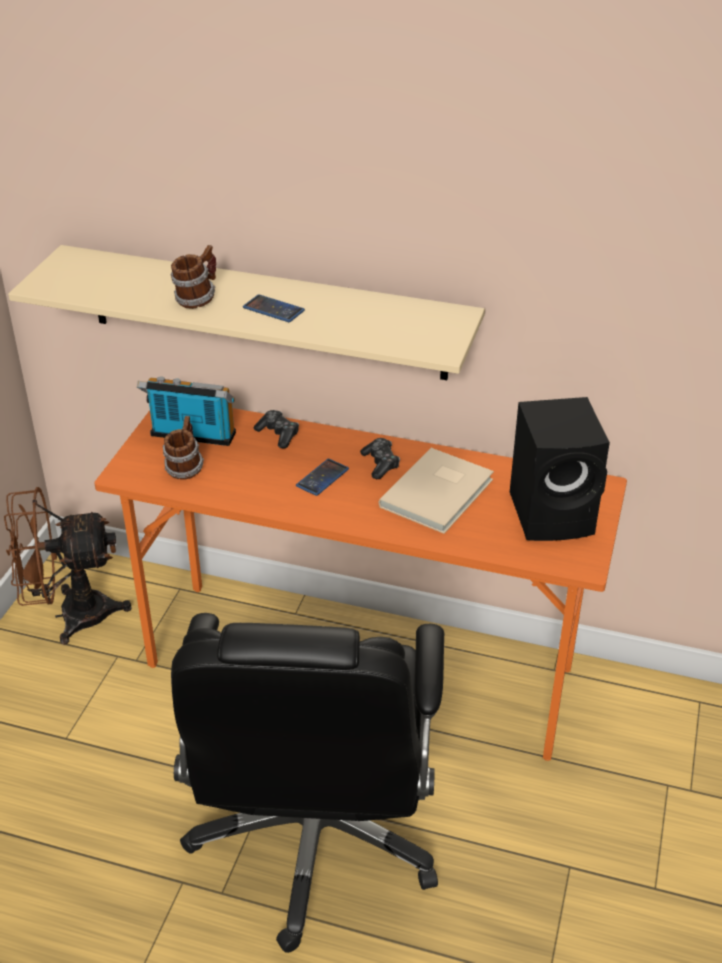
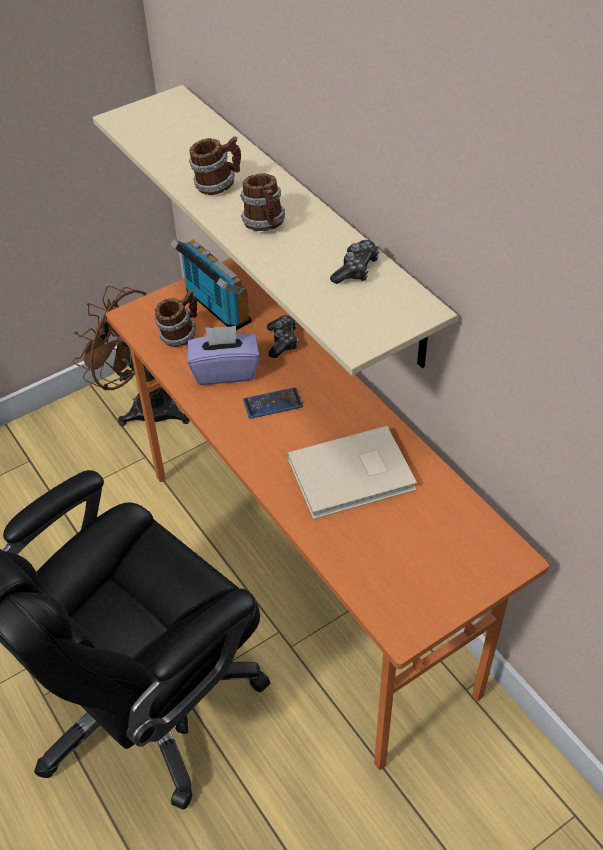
camera: 40 degrees right, 10 degrees up
phone [243,294,305,322] -> mug [240,174,285,231]
game controller [360,438,400,479] -> game controller moved to [330,240,380,284]
black speaker [510,397,610,541] -> none
none -> purple tissue box [188,326,260,385]

